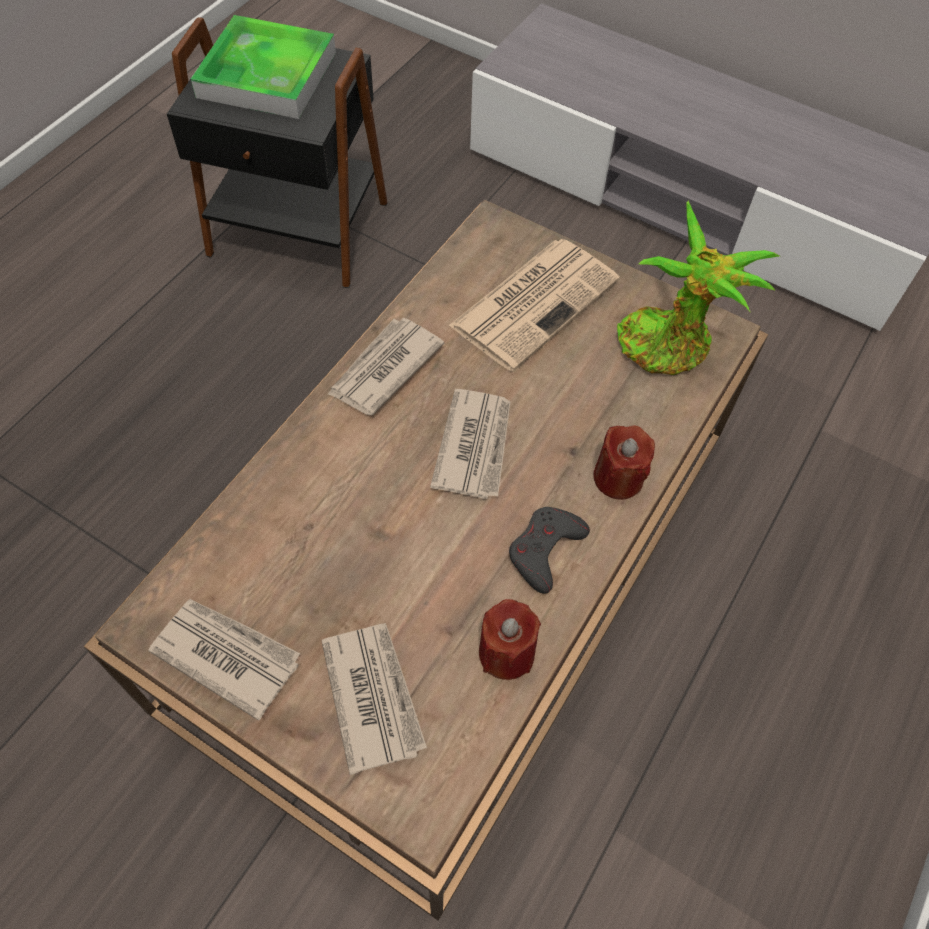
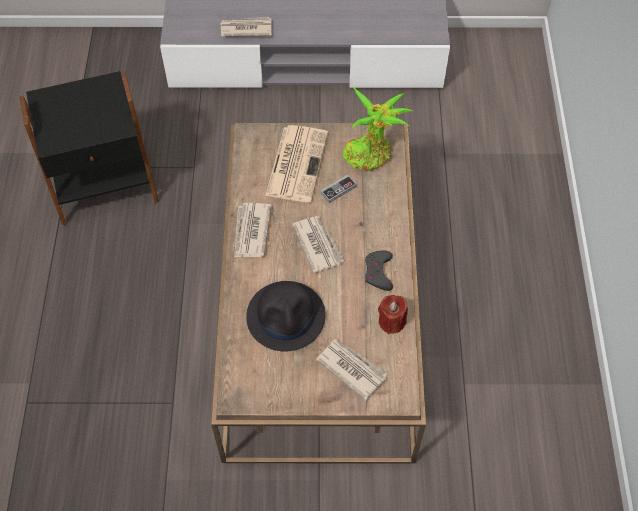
camera: 30 degrees left, 0 degrees up
newspaper [148,599,300,721] -> newspaper moved to [221,17,271,37]
tray [191,15,336,119] -> none
red candle [593,425,655,500] -> none
none -> black hat [246,281,326,351]
none -> game controller [321,175,357,203]

